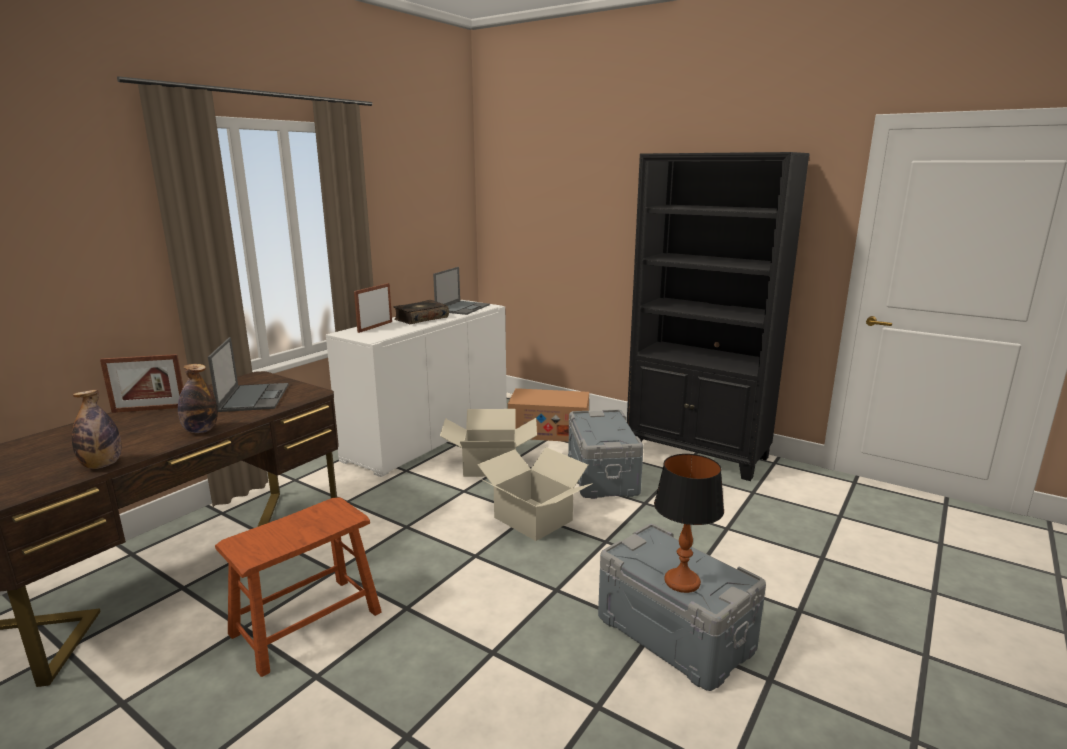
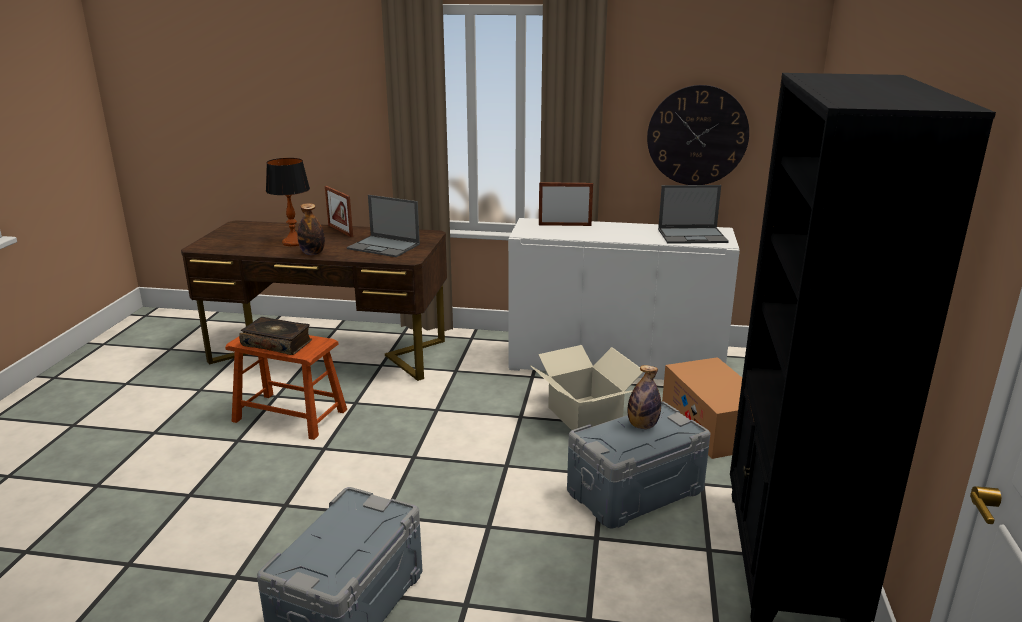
camera: 65 degrees right, 5 degrees up
bottle [72,390,121,469] -> bottle moved to [627,365,661,429]
laptop [208,337,289,412] -> laptop turned 60 degrees clockwise [347,195,420,257]
book [393,300,449,324] -> book moved to [239,317,312,355]
cardboard box [477,447,592,541] -> none
table lamp [654,454,724,593] -> table lamp moved to [266,158,310,246]
none -> wall clock [647,85,749,185]

